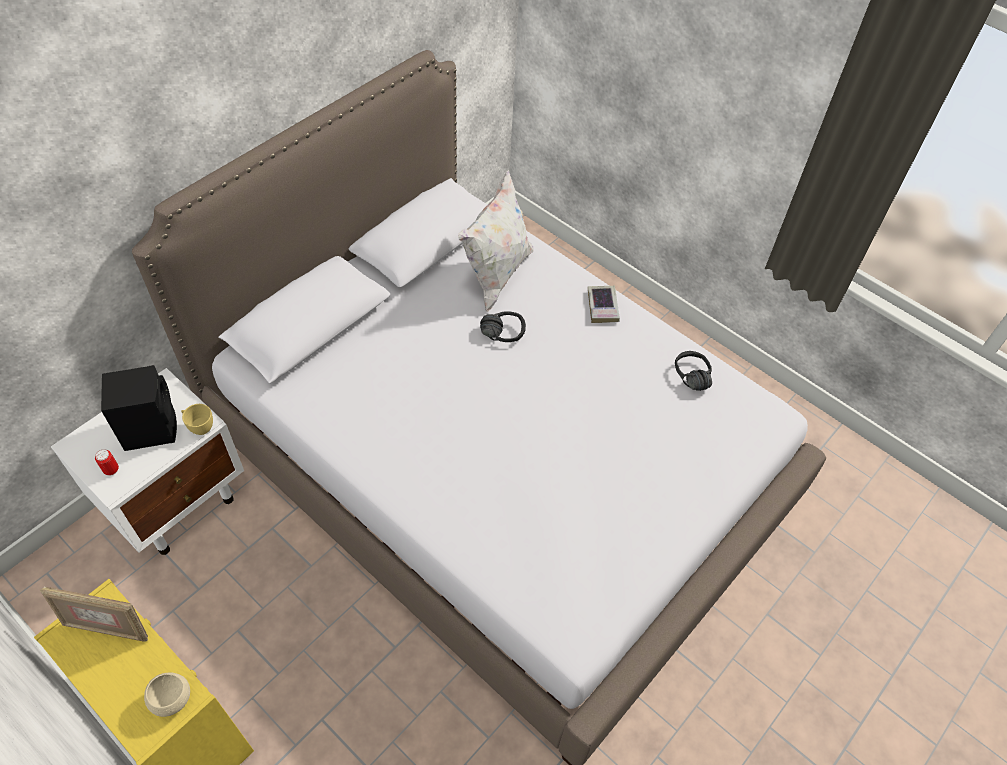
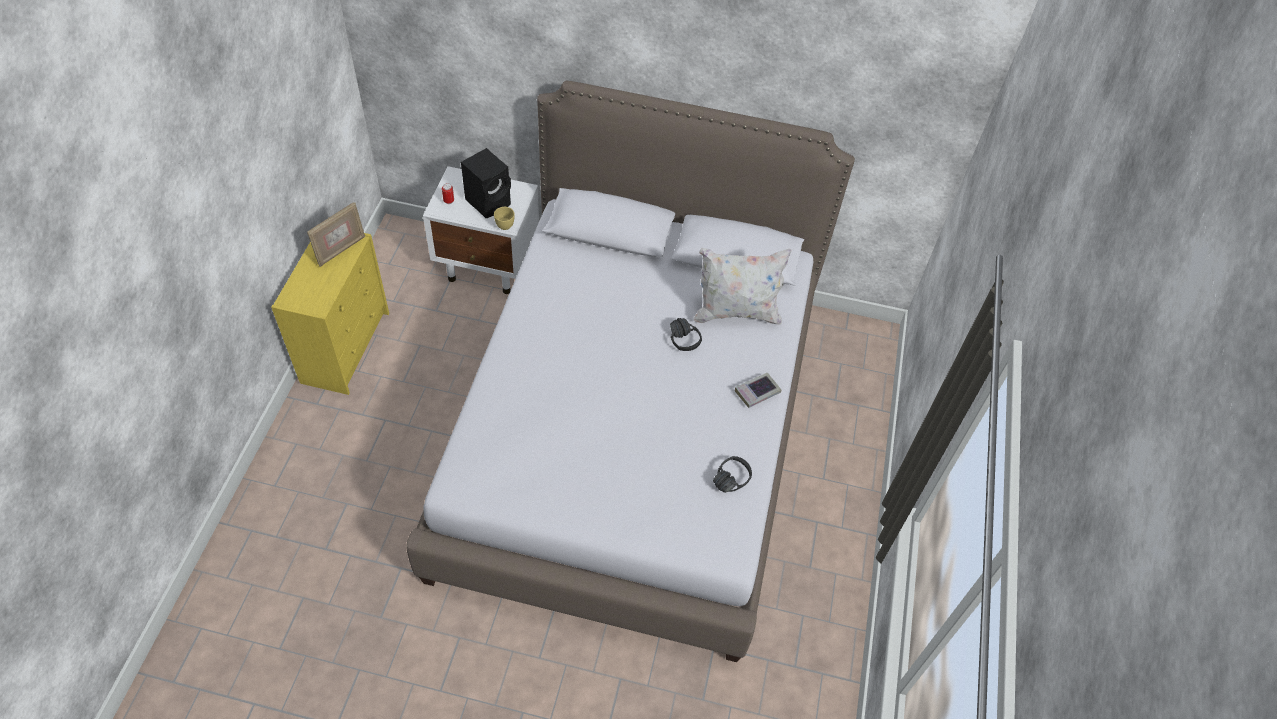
camera: 60 degrees right, 0 degrees up
picture frame [40,586,148,642] -> picture frame turned 120 degrees counterclockwise [307,203,365,267]
beige bowl [144,672,190,717] -> none

